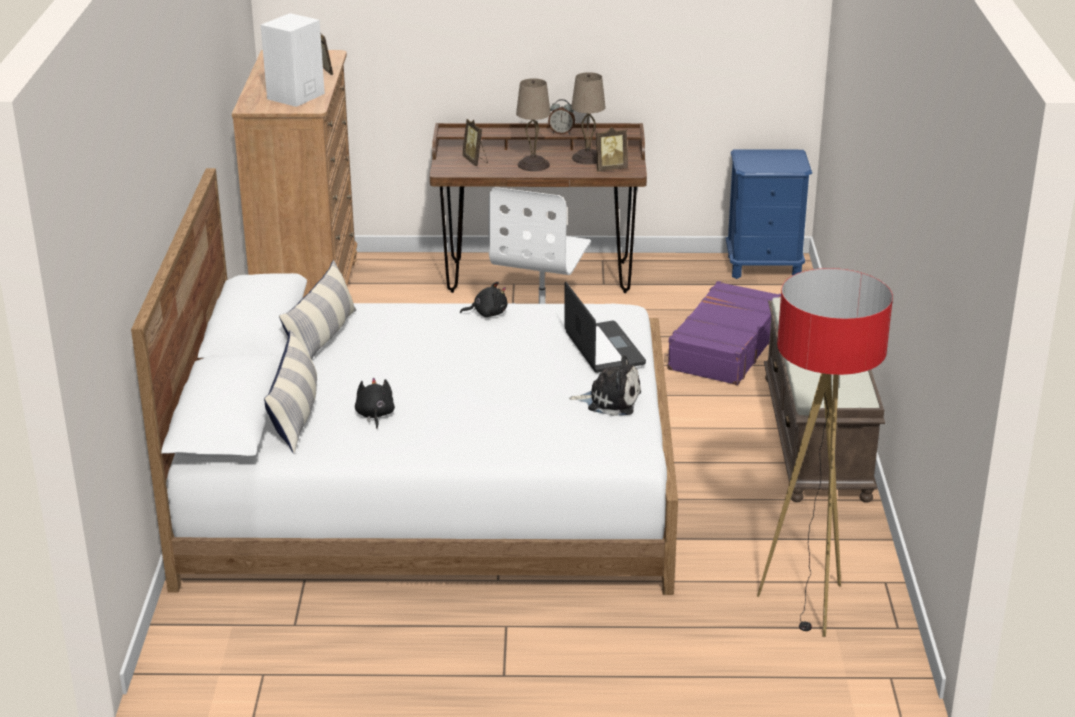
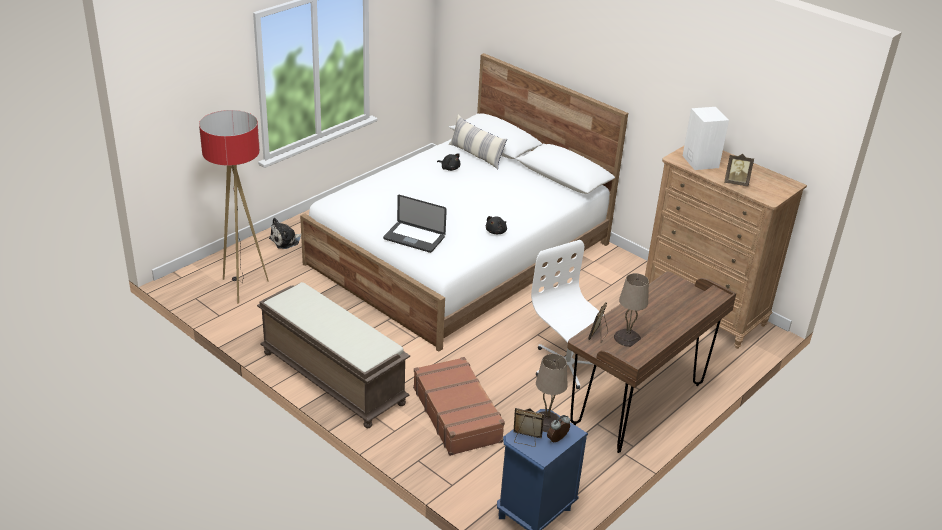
camera: 130 degrees right, 5 degrees up
pillow [279,260,356,360] -> none
picture frame [462,119,488,166] -> picture frame moved to [514,408,544,447]
beige table lamp [516,78,551,171] -> beige table lamp moved to [536,354,568,432]
alarm clock [548,99,575,134] -> alarm clock moved to [547,415,570,442]
plush toy [569,355,641,416] -> plush toy moved to [269,218,301,249]
purple suitcase [667,281,781,385] -> brown suitcase [413,357,505,456]

